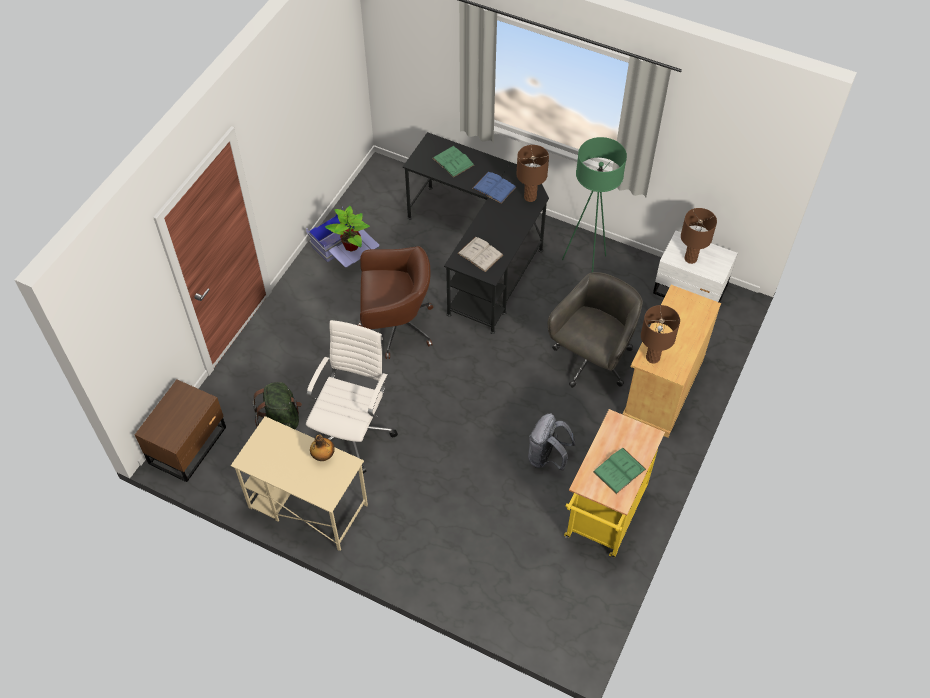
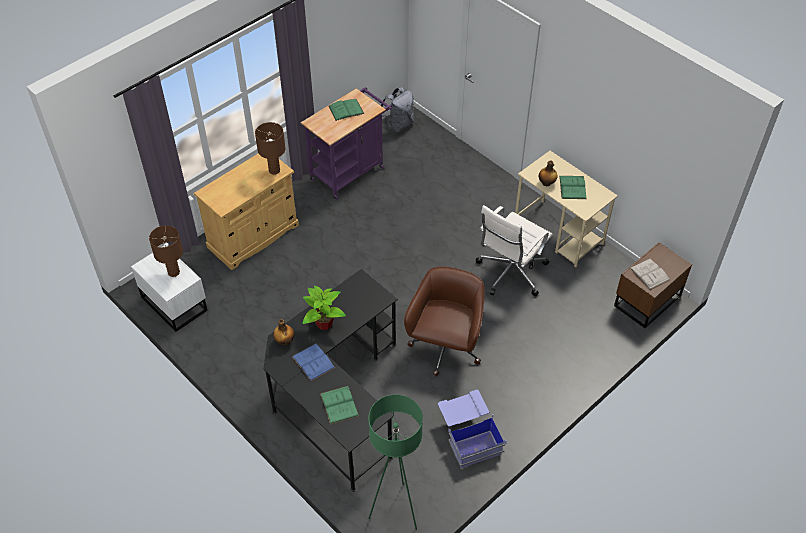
camera: 160 degrees left, 5 degrees down
green backpack [253,382,302,429] -> none
potted plant [325,206,370,252] -> potted plant moved to [303,285,346,330]
brown office chair [358,246,433,359] -> brown office chair turned 90 degrees clockwise [404,266,485,376]
white book [457,237,503,272] -> white book moved to [630,258,670,290]
brown table lamp [516,145,549,202] -> bottle [273,319,295,345]
grey backpack [528,414,576,471] -> grey backpack moved to [381,87,414,132]
grey office chair [548,272,643,388] -> none
green floor lamp [562,137,627,272] -> green floor lamp moved to [368,394,423,530]
yellow cart [564,409,665,559] -> purple cart [301,87,392,200]
none -> green book [559,176,587,199]

